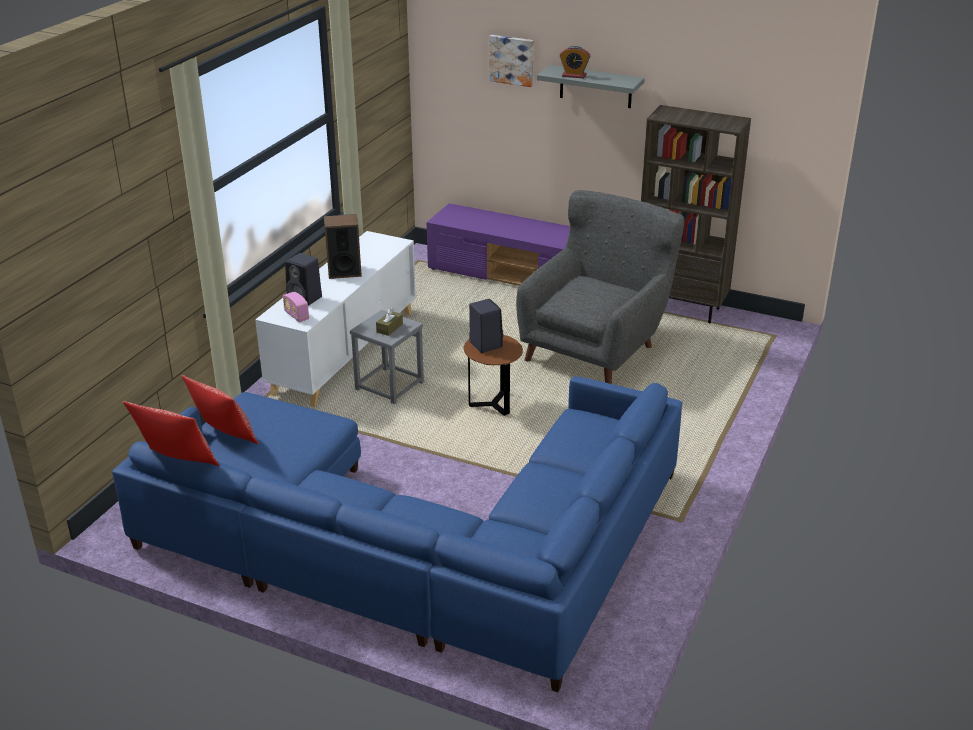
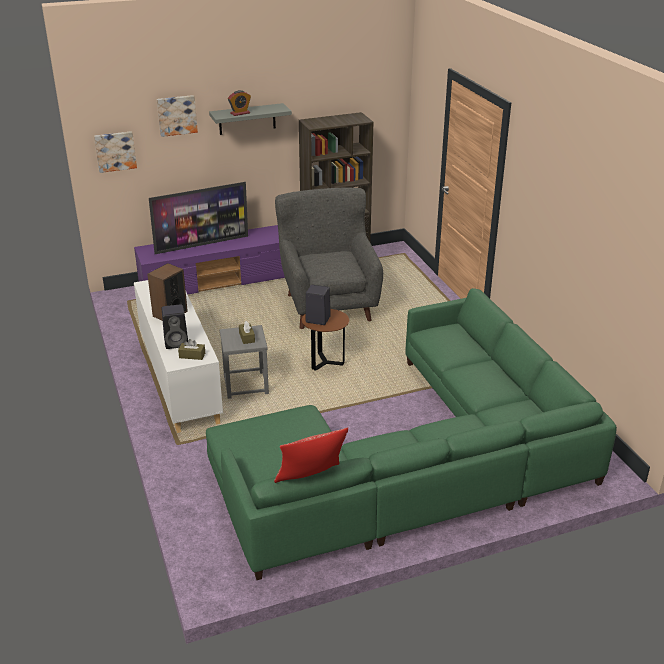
camera: 45 degrees left, 0 degrees up
blue sofa [112,376,682,692] -> green sofa [206,288,617,580]
pillow [182,375,259,444] -> none
radio [283,292,309,322] -> brown tissue box [178,339,205,360]
none -> picture [94,131,137,173]
none -> television [149,182,248,254]

